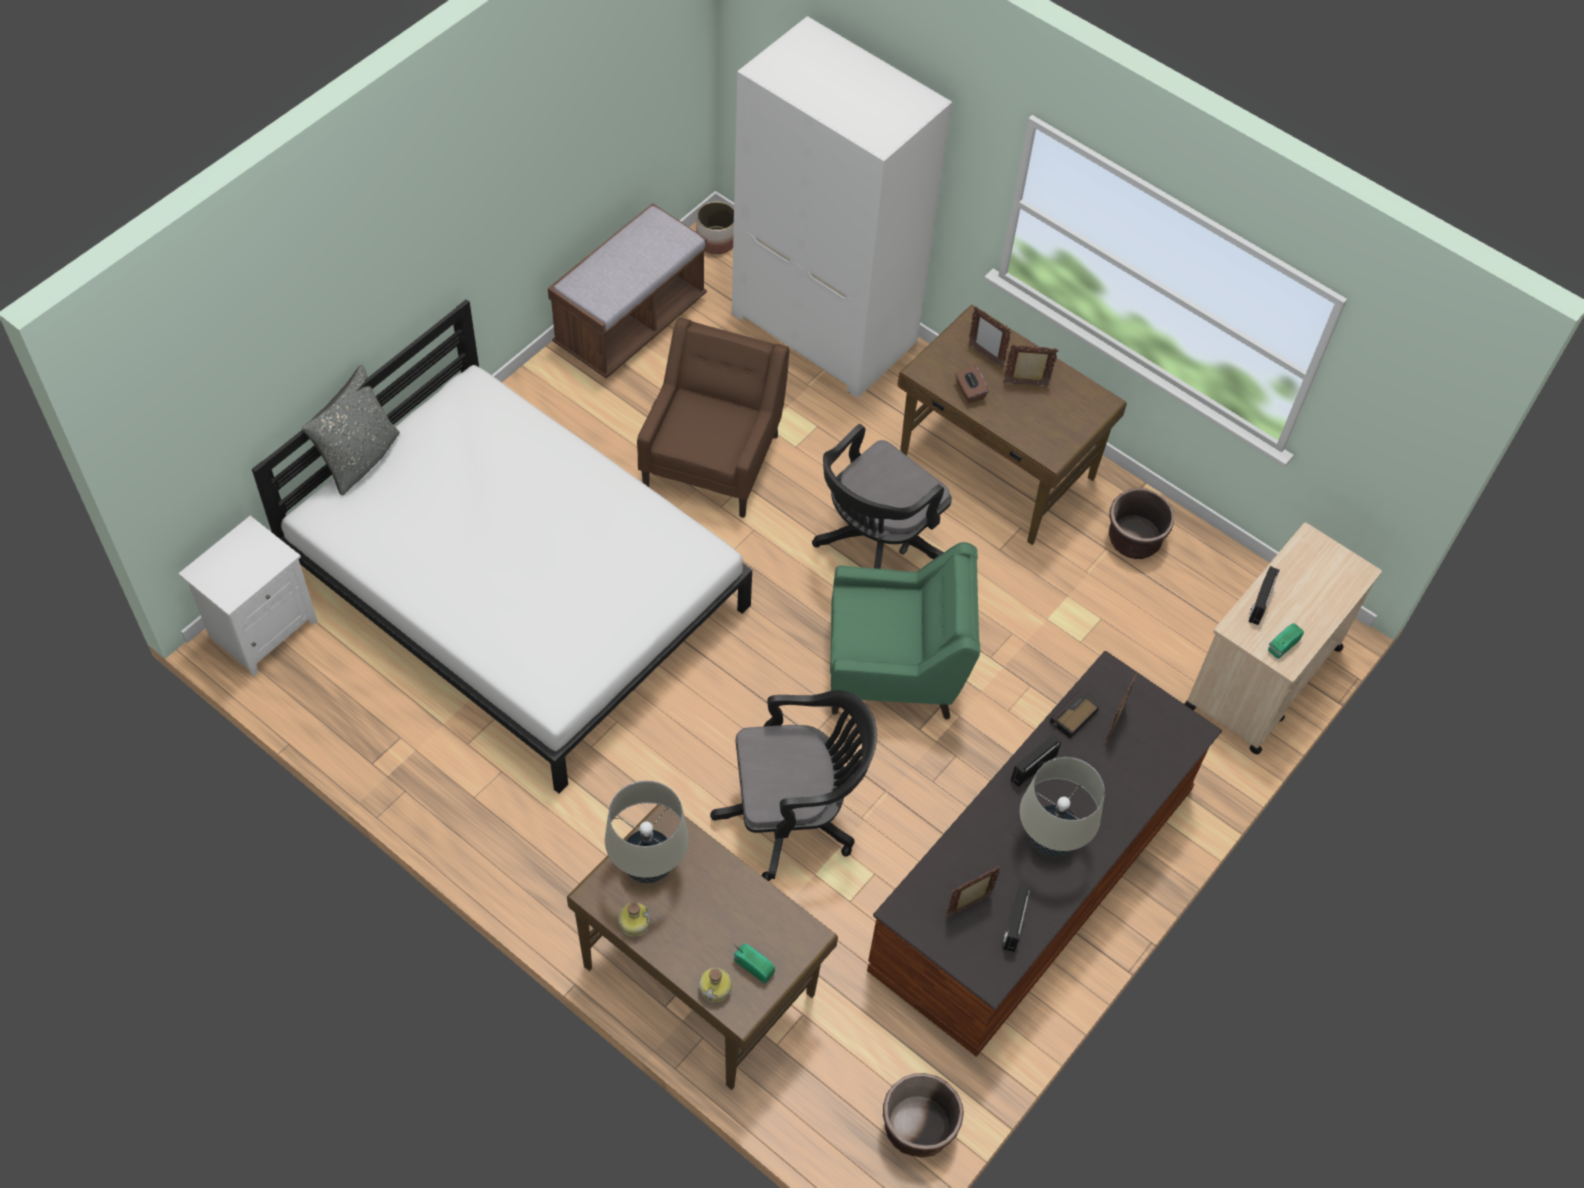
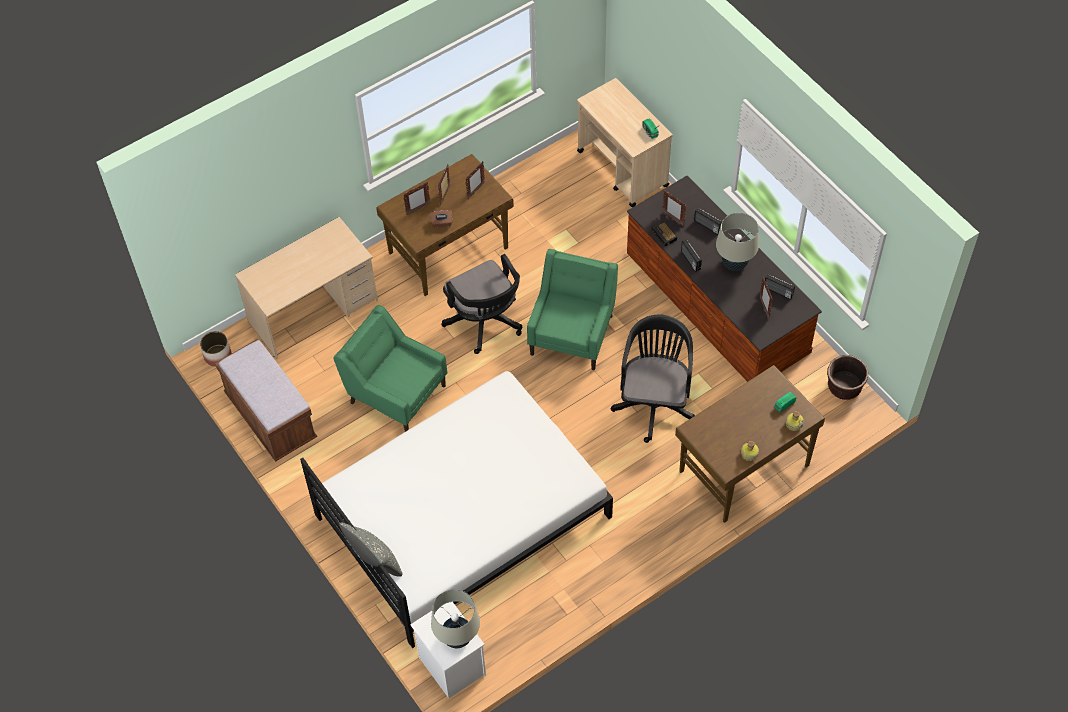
camera: 70 degrees left, 0 degrees up
beige table lamp [605,781,689,883] -> beige table lamp moved to [431,589,480,648]
brown armchair [637,317,790,518] -> green armchair [333,305,447,432]
white wardrobe [732,16,952,398] -> beige desk [235,217,378,359]
brown planter [1109,488,1174,559] -> none
radio [1249,566,1280,625] -> radio moved to [694,207,722,235]
none -> picture frame [465,161,485,199]

